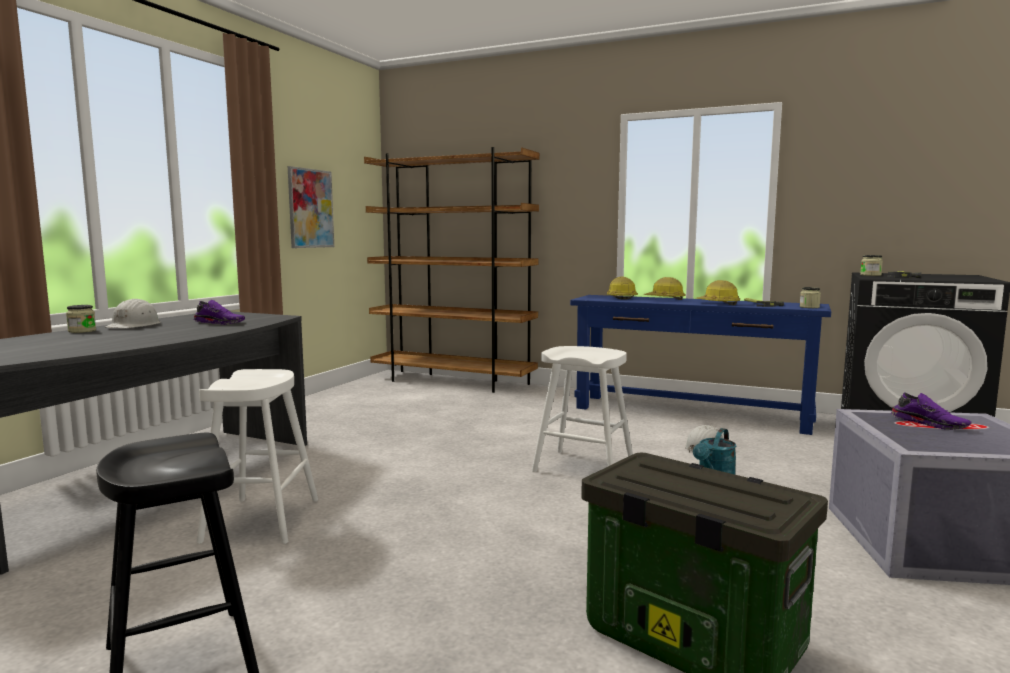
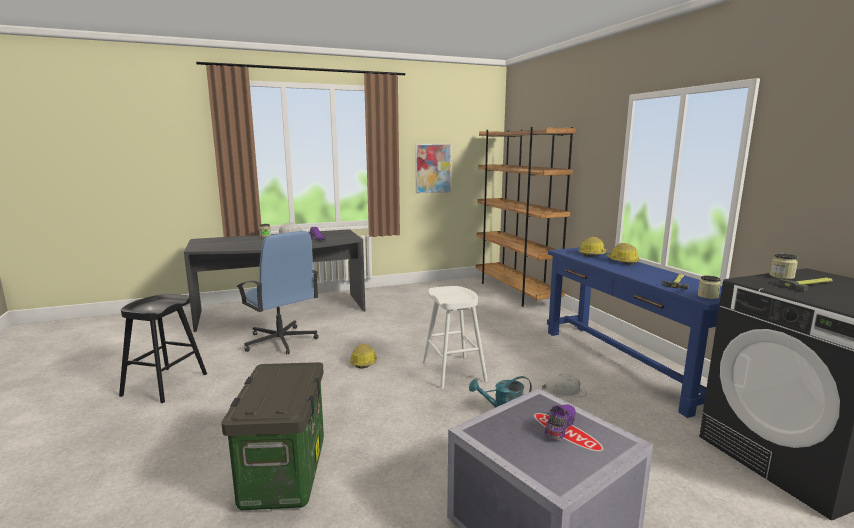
camera: 45 degrees right, 5 degrees up
white stool [196,369,318,544] -> blue office chair [237,231,319,354]
hard hat [696,280,740,305] -> hard hat moved to [350,344,377,369]
purple shoe [891,392,972,430] -> purple shoe turned 150 degrees counterclockwise [544,405,576,439]

